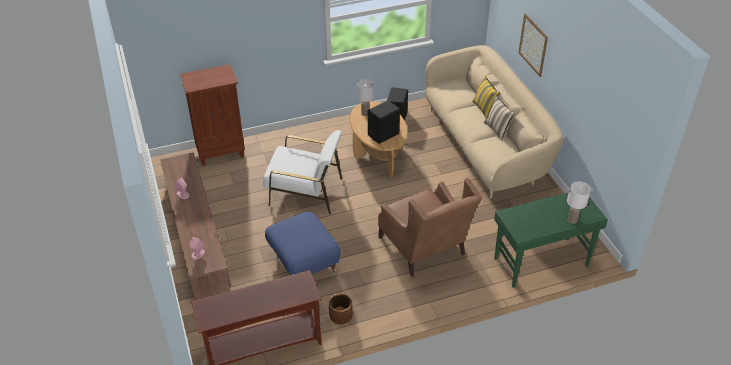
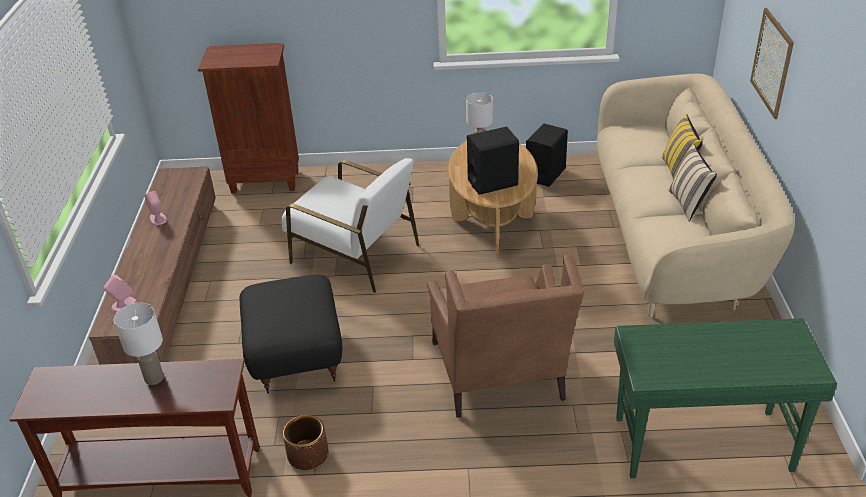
camera: 20 degrees right, 5 degrees down
blue ottoman [265,211,341,275] -> black ottoman [240,275,342,394]
white table lamp [567,182,591,224] -> white table lamp moved to [114,303,164,385]

